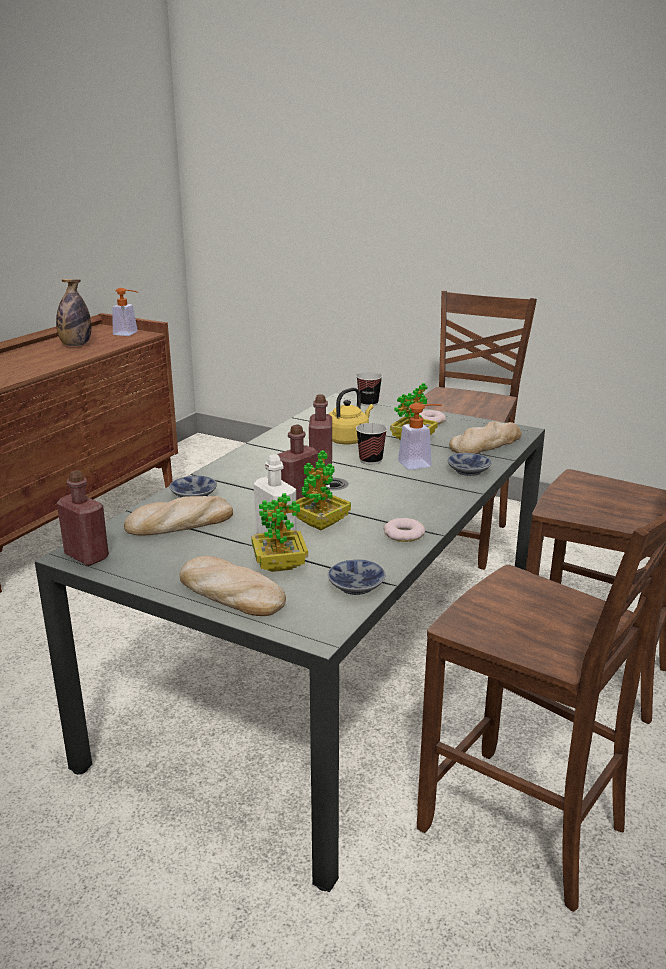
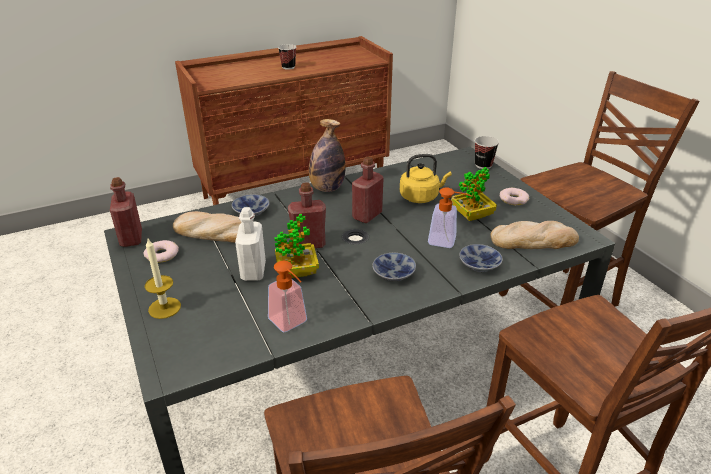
camera: 35 degrees right, 10 degrees up
bottle [56,279,91,346] -> bottle moved to [309,119,346,192]
soap dispenser [112,288,138,336] -> soap dispenser moved to [268,261,307,332]
bread [180,556,286,616] -> candle [144,239,181,319]
potted plant [251,493,308,572] -> none
bowl [328,559,385,595] -> bowl moved to [372,253,416,281]
cup [356,423,387,465] -> cup moved to [278,44,296,70]
donut [383,518,425,542] -> donut moved to [143,240,179,263]

